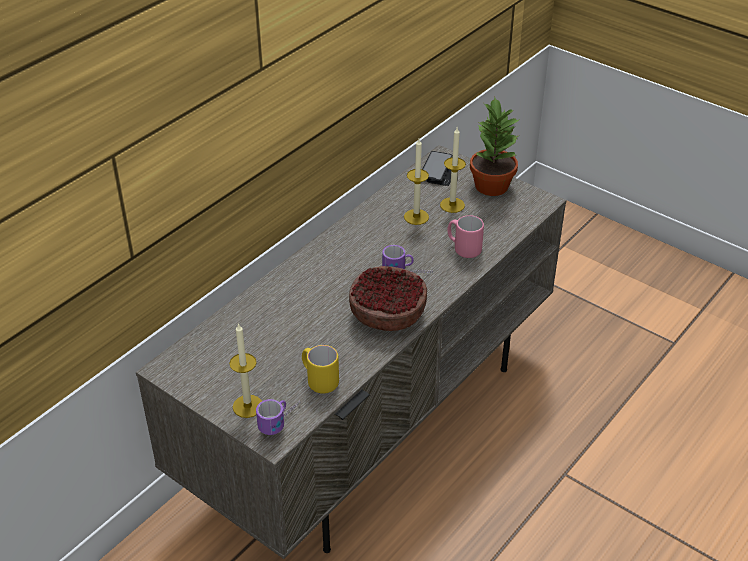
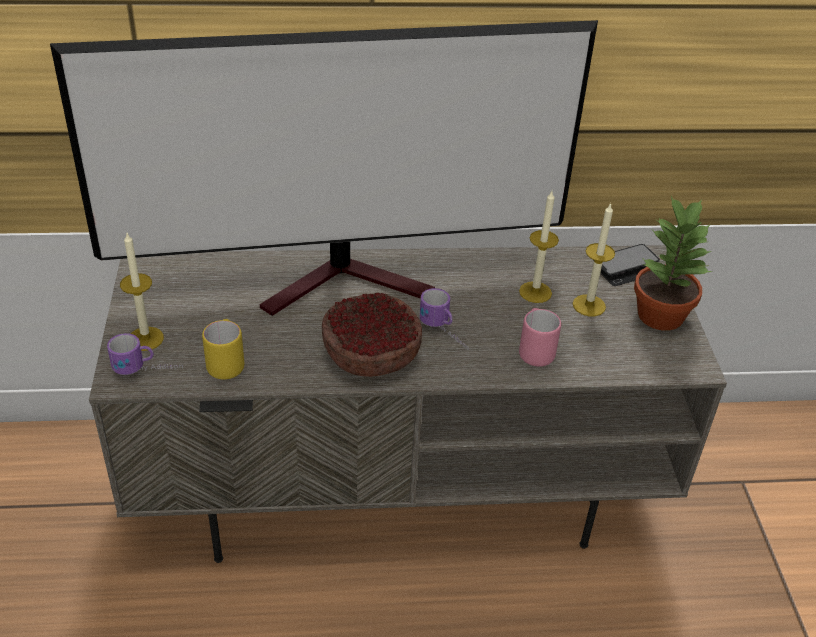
camera: 45 degrees right, 0 degrees up
none -> television [50,20,598,316]

